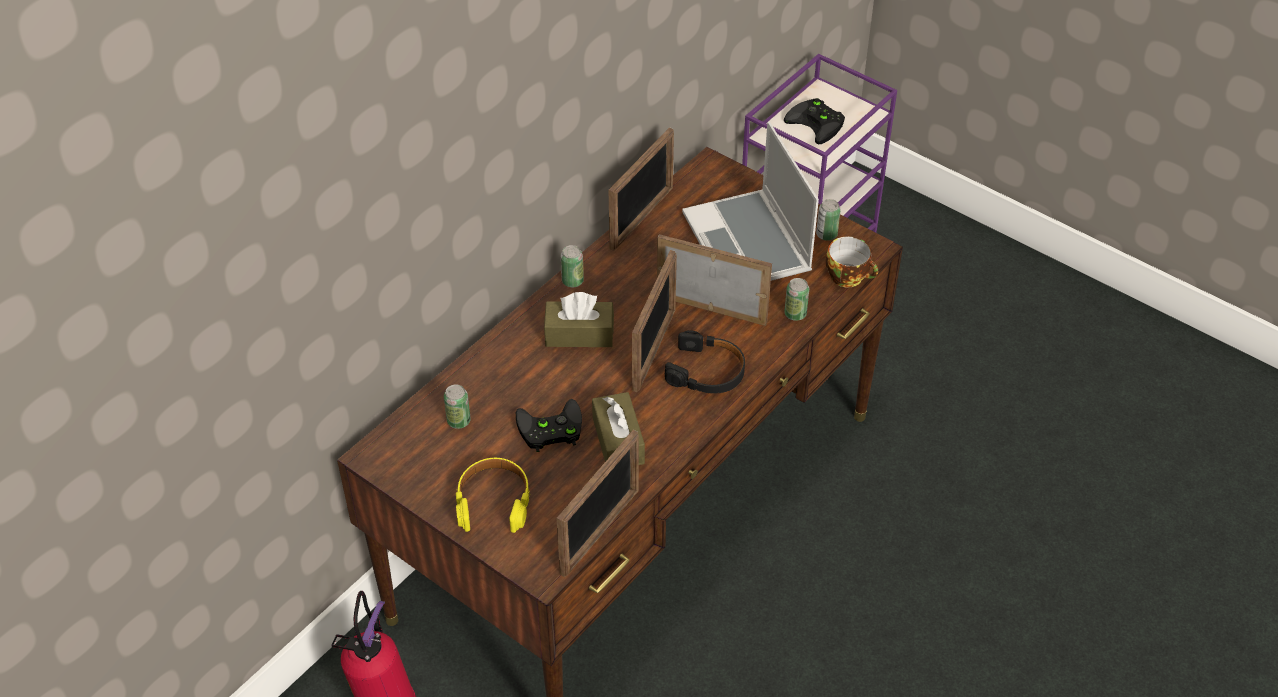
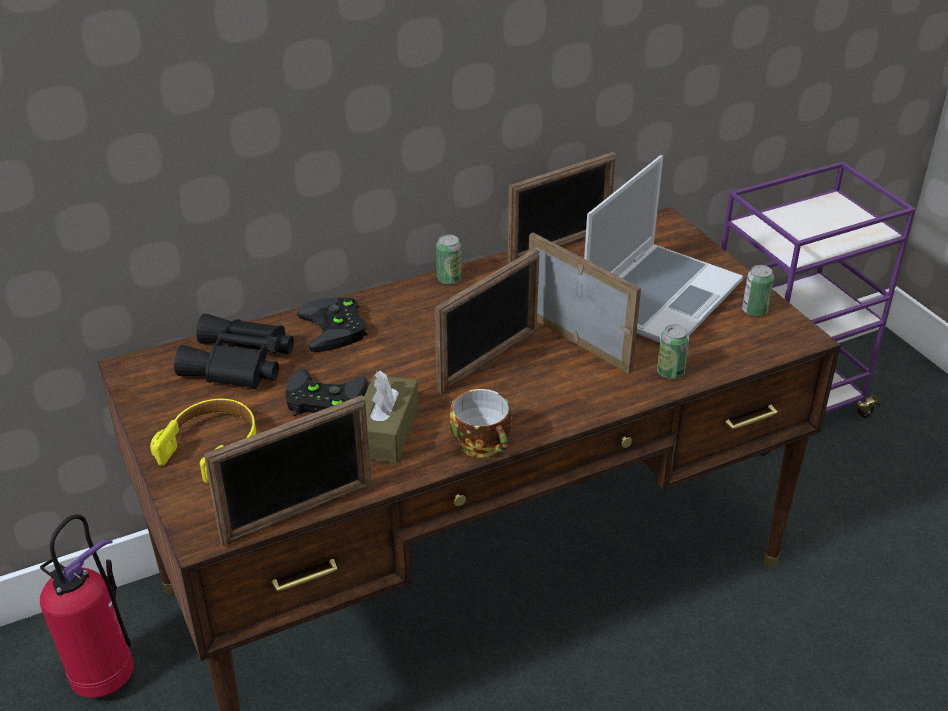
camera: 25 degrees right, 10 degrees down
can [444,384,471,429] -> black binoculars [174,314,294,389]
brown tissue box [544,292,614,347] -> none
black headphones [665,330,745,394] -> none
laptop [682,122,819,281] -> laptop turned 150 degrees counterclockwise [584,155,743,343]
black game controller [784,98,845,144] -> black game controller moved to [297,297,368,352]
cup [826,236,878,288] -> cup moved to [450,389,512,458]

